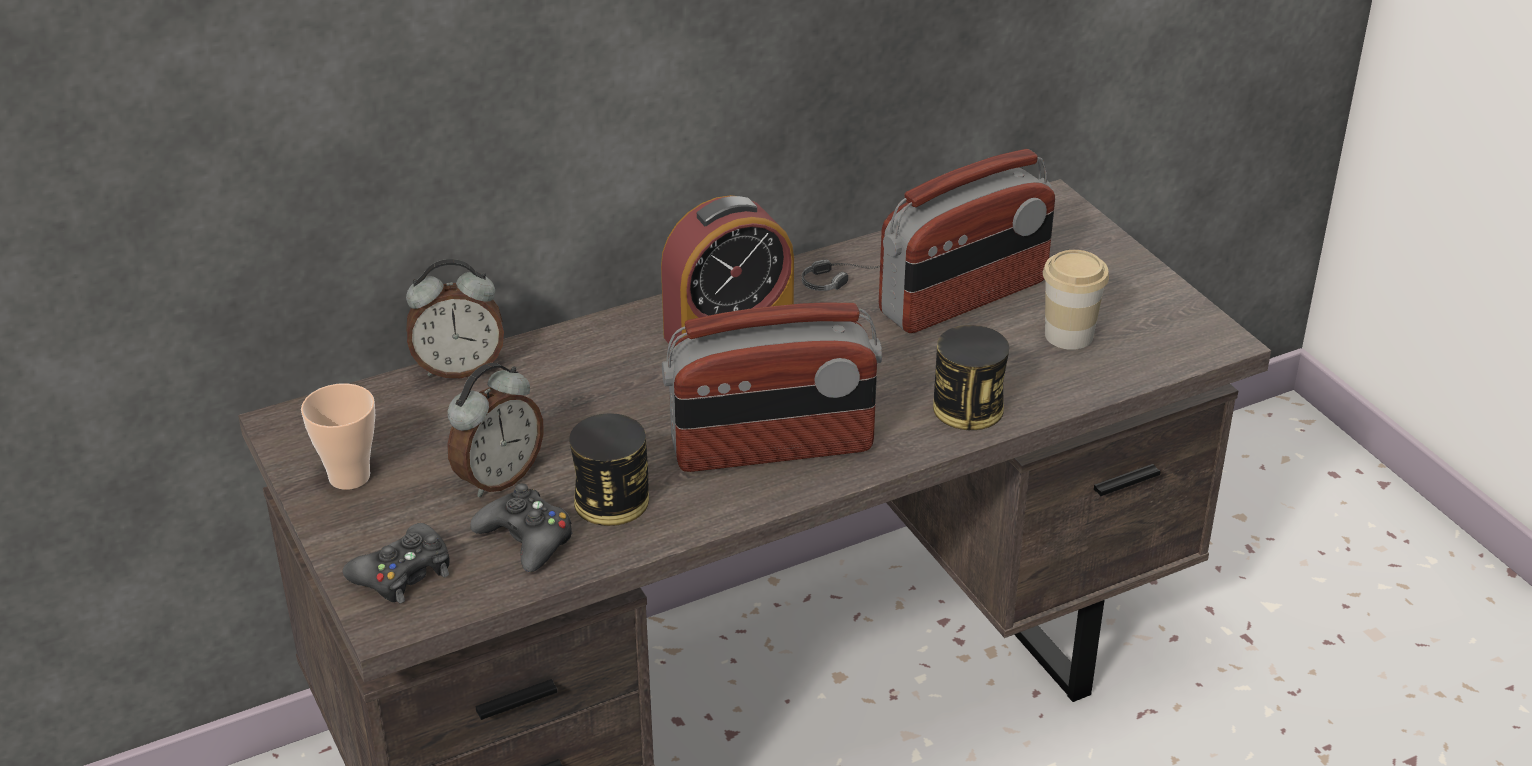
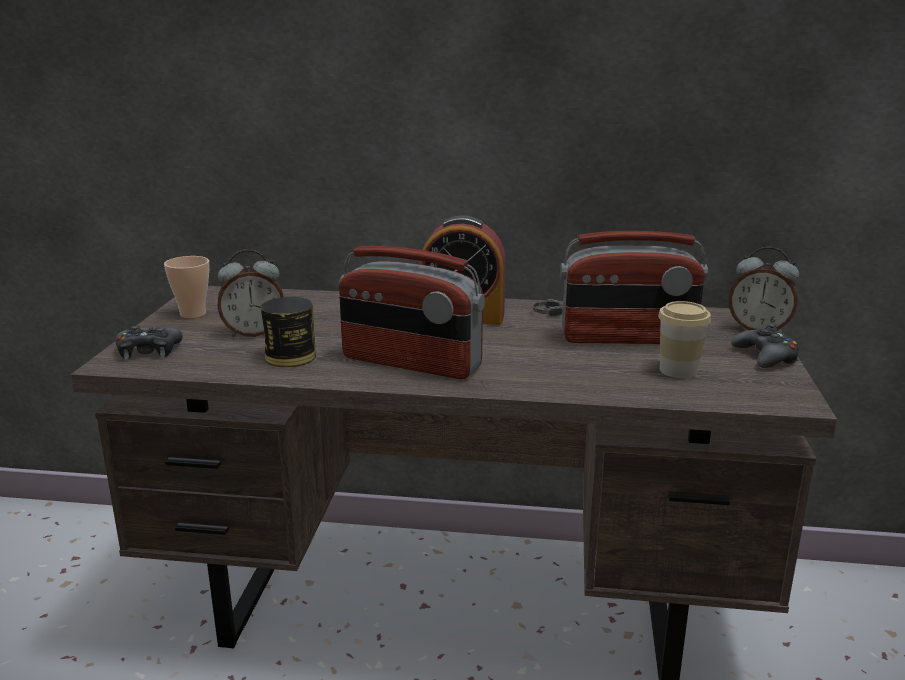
camera: 35 degrees right, 15 degrees down
alarm clock [406,259,504,378] -> alarm clock moved to [729,247,799,331]
black game controller [470,483,573,572] -> black game controller moved to [731,324,799,368]
can [933,325,1009,430] -> none

